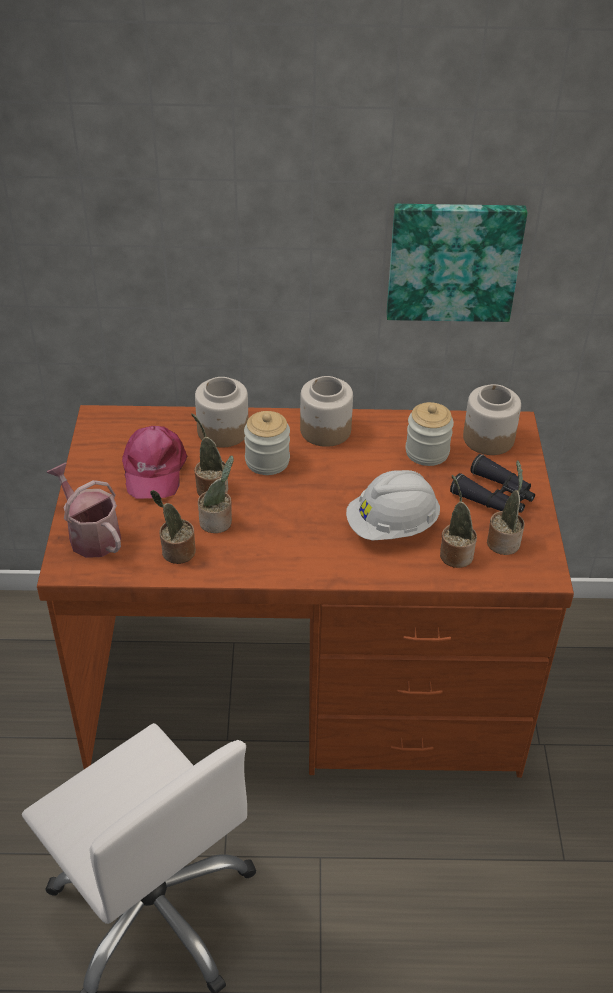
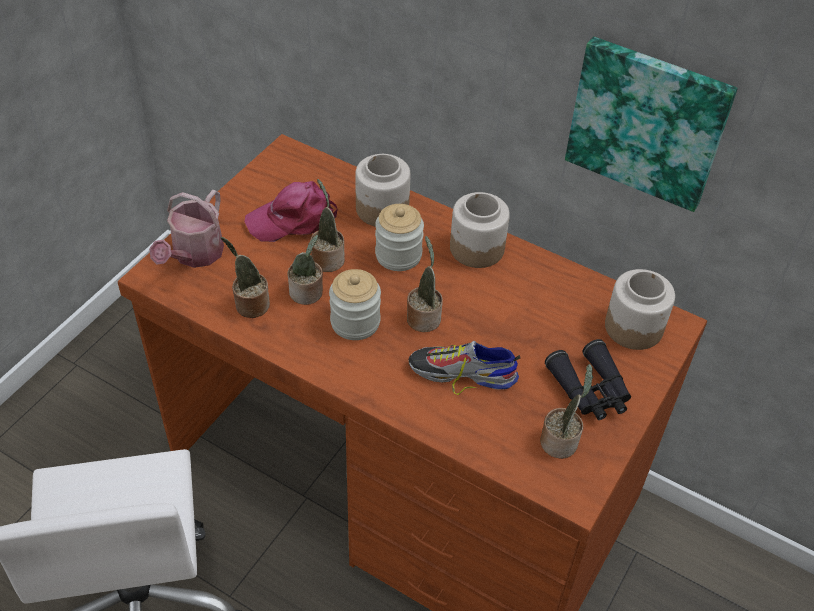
camera: 30 degrees right, 5 degrees up
watering can [46,463,121,558] -> watering can turned 150 degrees counterclockwise [149,190,224,268]
pink cap [122,426,187,499] -> pink cap turned 45 degrees clockwise [244,181,338,242]
white hard hat [346,470,440,540] -> shoe [409,341,520,395]
jar [405,402,454,466] -> jar moved to [329,269,381,340]
potted plant [440,475,477,568] -> potted plant moved to [407,236,443,332]

